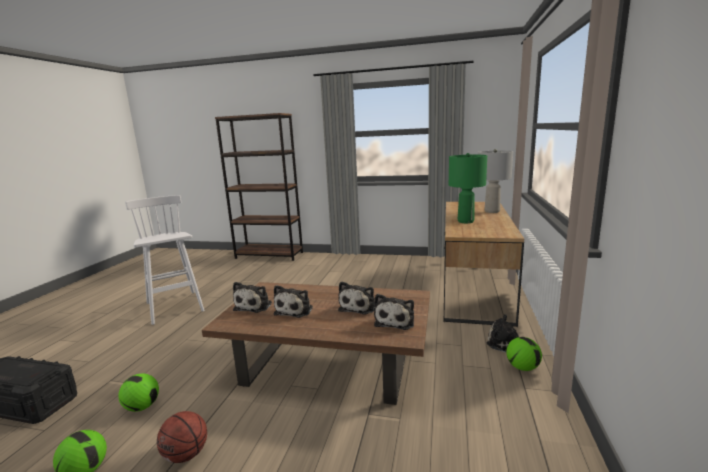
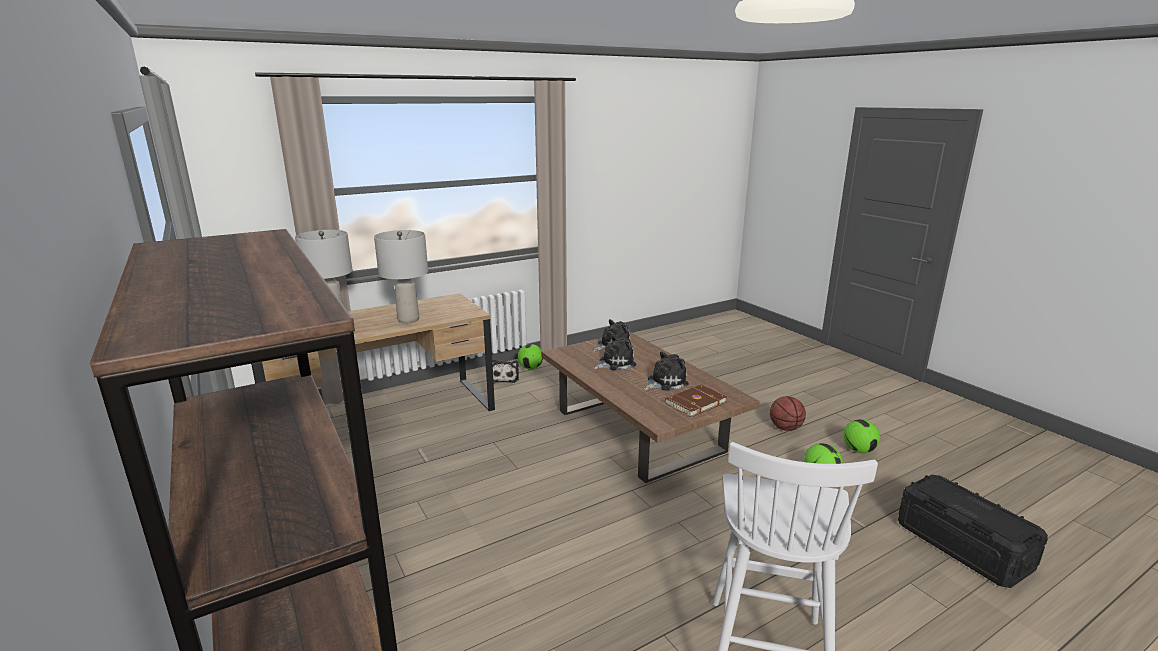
camera: 135 degrees left, 5 degrees up
plush toy [233,282,272,313] -> brown book [665,384,727,417]
green table lamp [449,153,487,223] -> grey table lamp [374,230,428,323]

